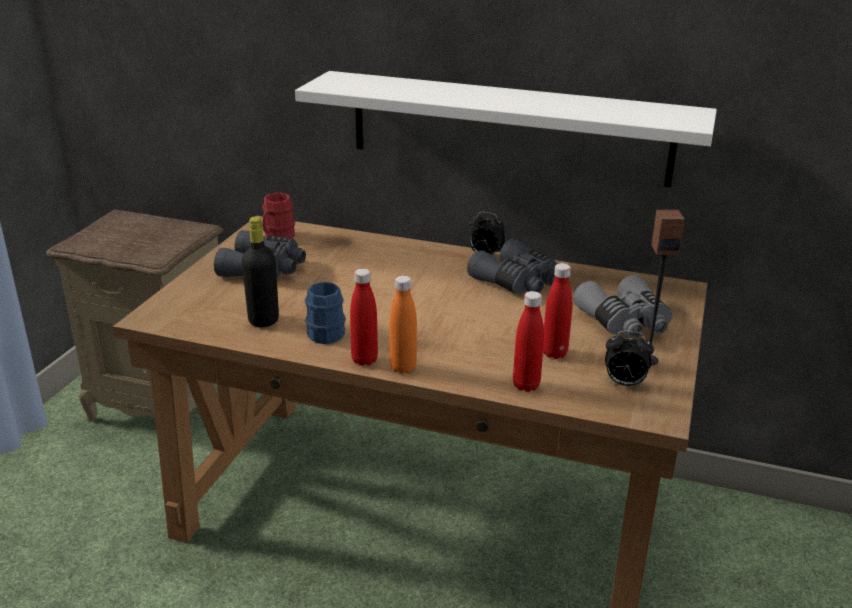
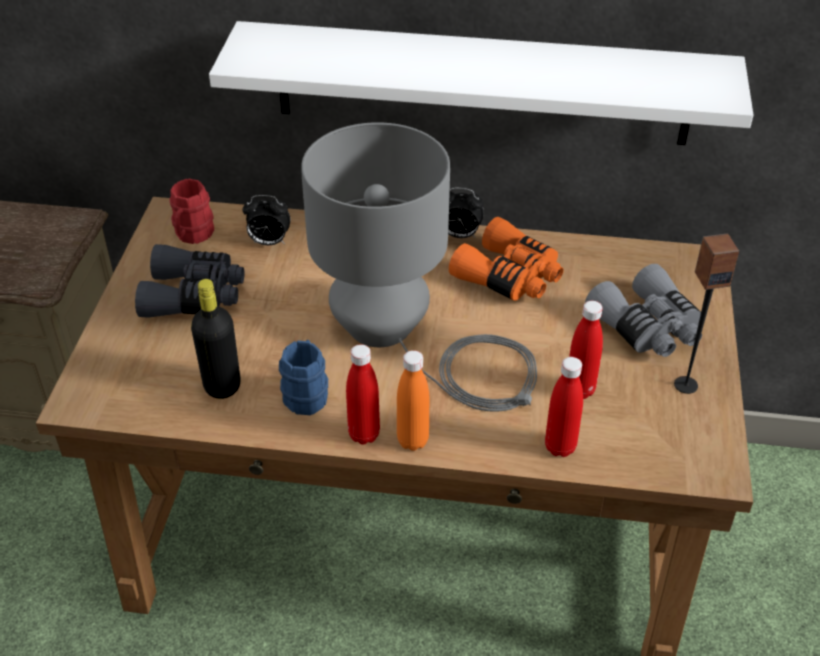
camera: 10 degrees left, 15 degrees up
grey binoculars [467,239,558,294] -> orange binoculars [449,217,564,301]
alarm clock [605,331,654,387] -> alarm clock moved to [242,195,291,245]
none -> grey table lamp [301,122,537,411]

